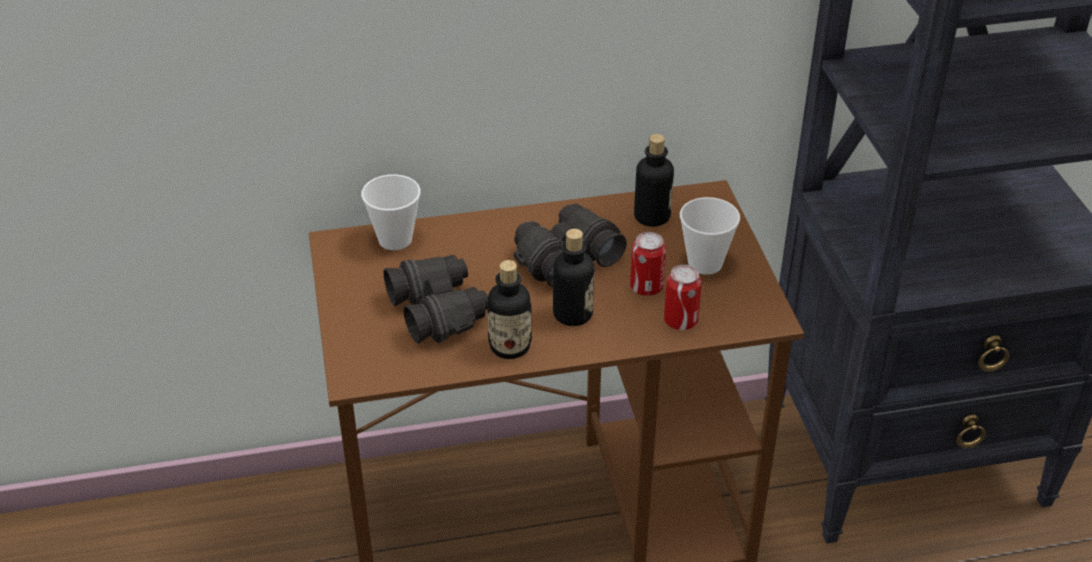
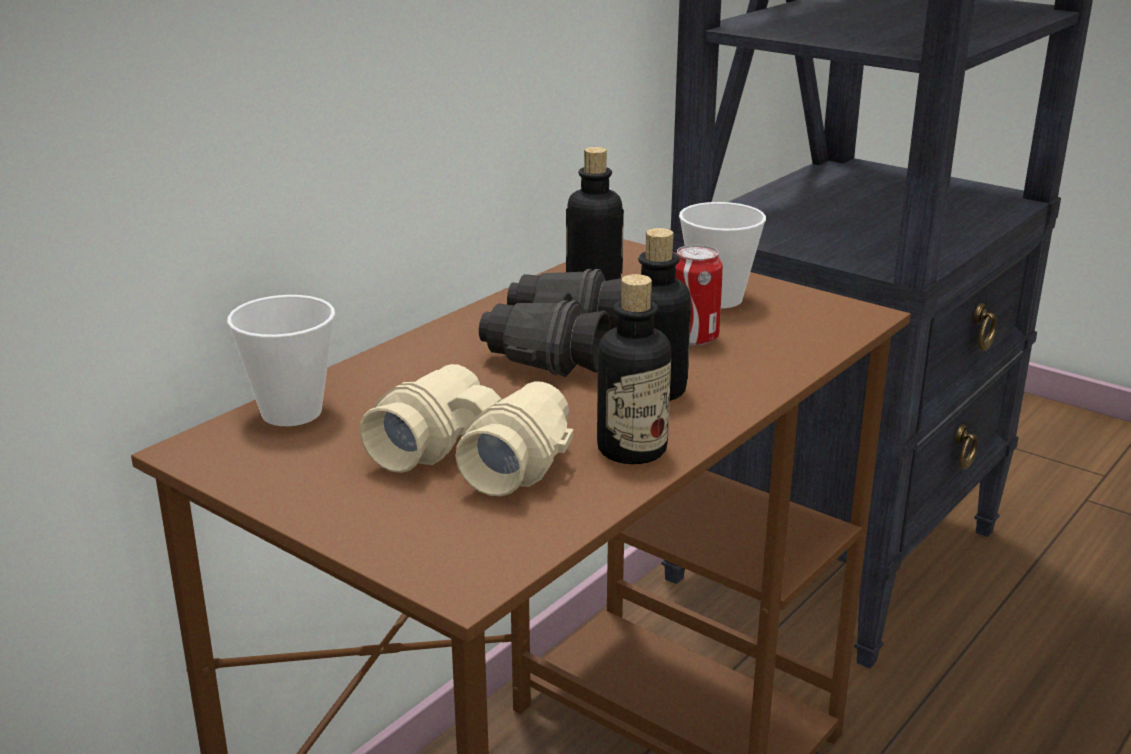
camera: 40 degrees left, 15 degrees down
black binoculars [384,255,488,343] -> beige binoculars [360,364,573,496]
can [664,265,702,330] -> none

